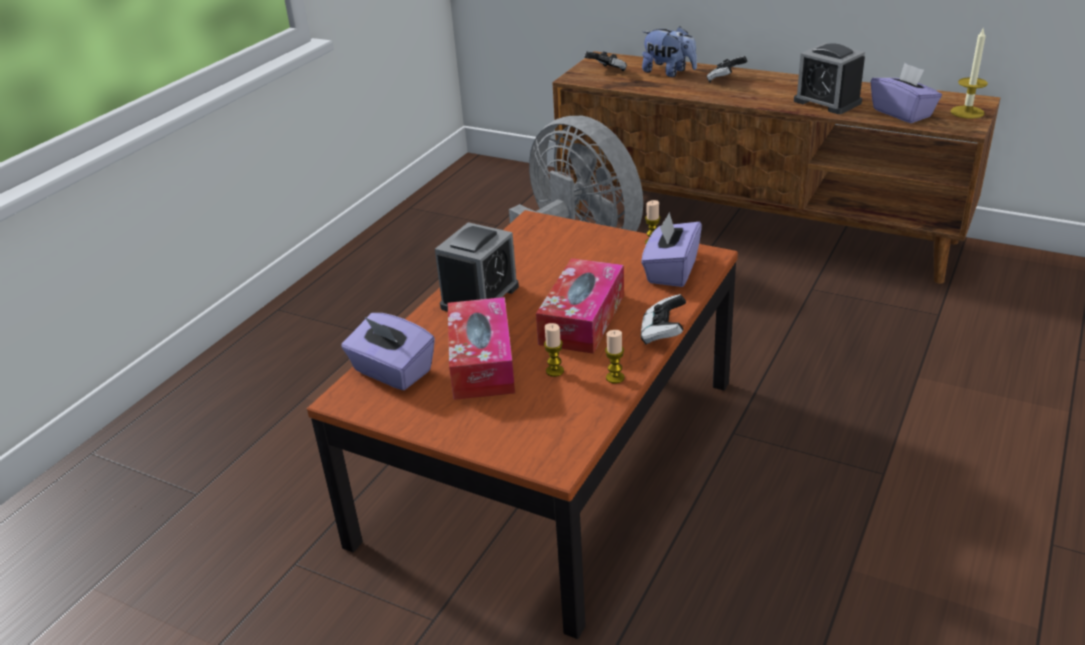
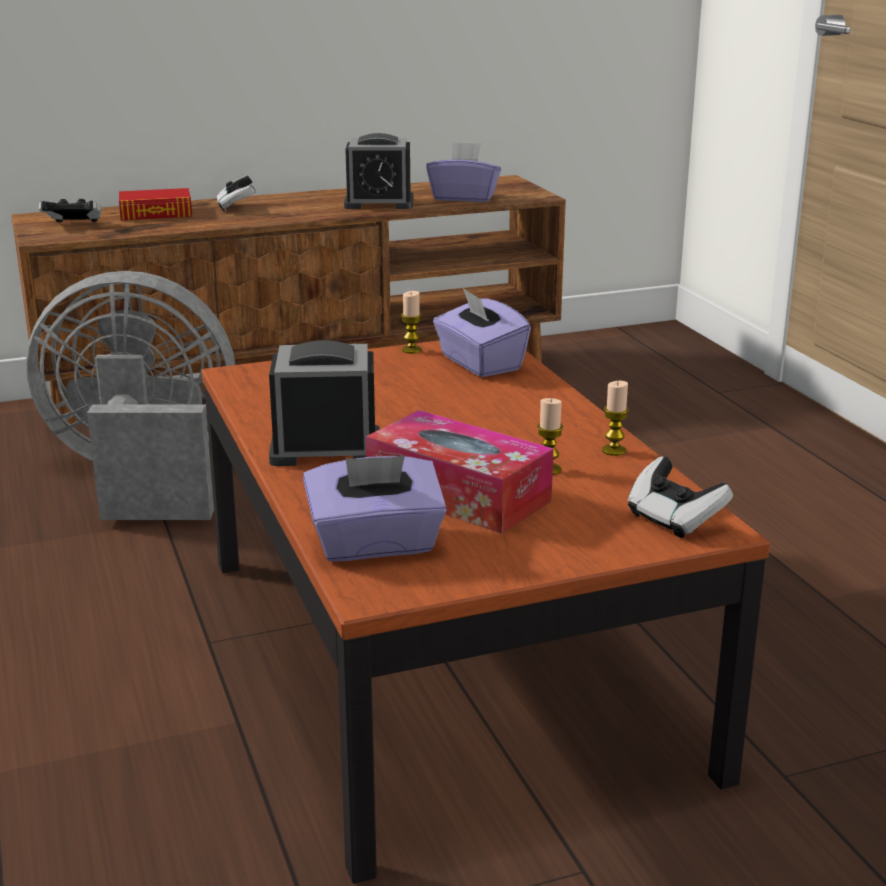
camera: 50 degrees left, 10 degrees down
alarm clock [435,222,519,312] -> alarm clock turned 75 degrees counterclockwise [269,340,380,466]
tissue box [536,258,624,354] -> none
game controller [641,294,686,345] -> game controller moved to [628,457,733,538]
plush toy [642,26,697,77] -> book [119,188,192,220]
candle [951,27,988,119] -> none

